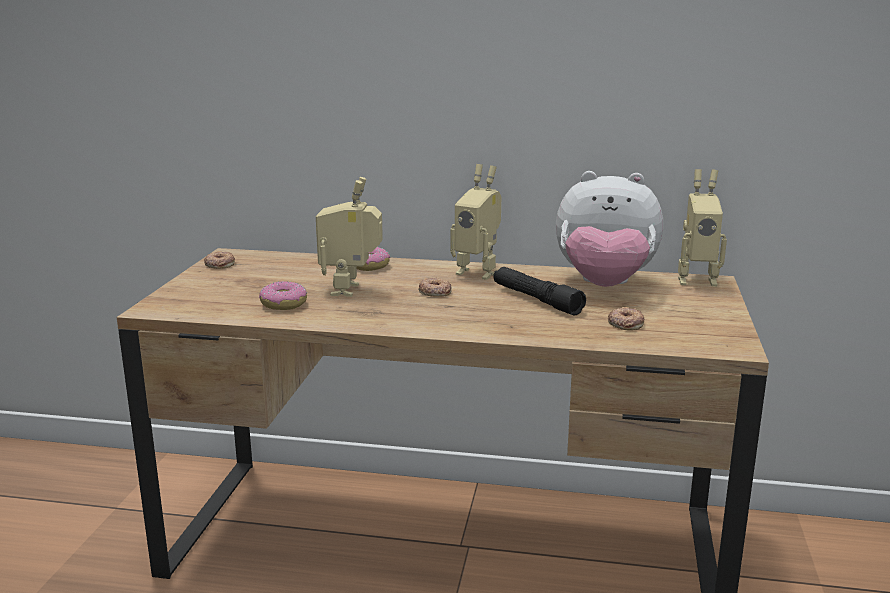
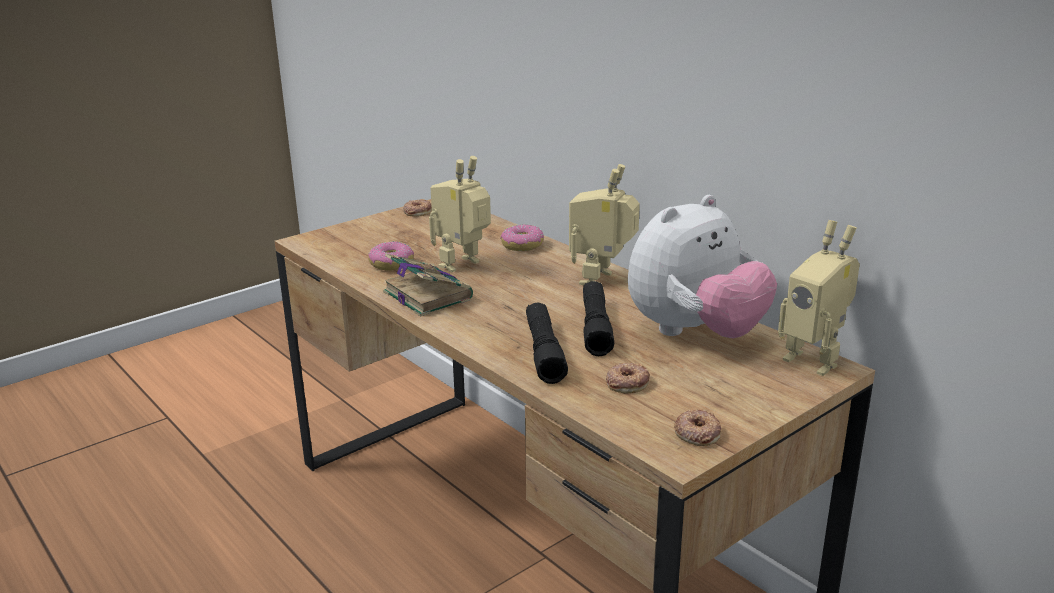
camera: 40 degrees right, 5 degrees up
donut [419,278,452,297] -> donut moved to [674,409,722,446]
toy robot [450,164,501,280] -> toy robot turned 45 degrees clockwise [569,164,640,285]
plush toy [556,171,663,287] -> plush toy turned 90 degrees counterclockwise [628,195,777,338]
none -> book [383,253,473,317]
none -> black flashlight [526,303,568,384]

